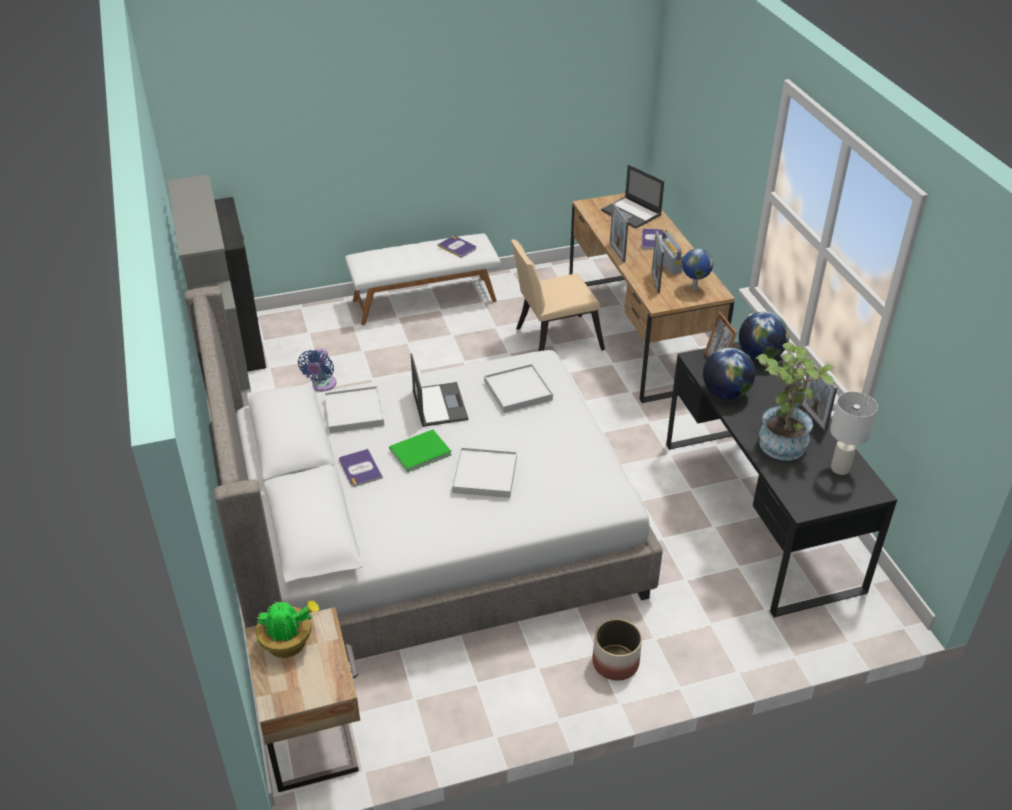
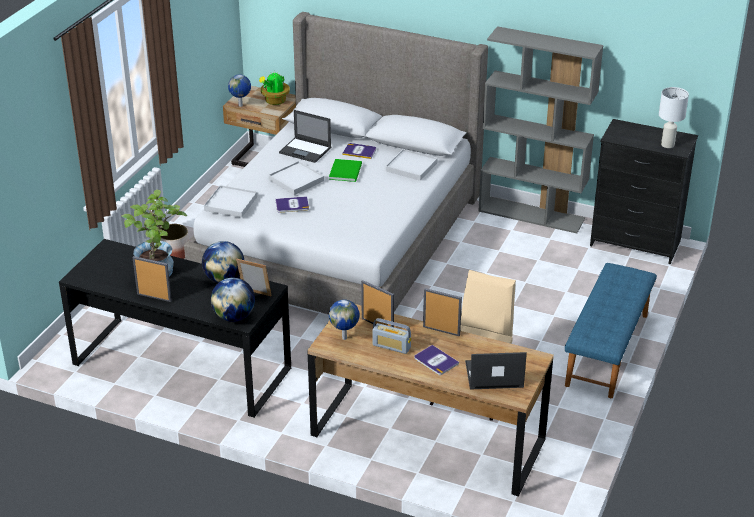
camera: 130 degrees right, 5 degrees down
blue fan [298,348,336,392] -> none
white bench [345,233,501,325] -> blue bench [565,263,657,398]
laptop [411,353,468,427] -> laptop moved to [279,110,331,163]
book [437,236,476,258] -> book moved to [275,196,309,213]
white tray [484,364,553,413] -> white tray moved to [204,185,257,218]
white table lamp [830,391,878,475] -> white table lamp moved to [659,87,689,148]
none -> globe [228,74,251,107]

